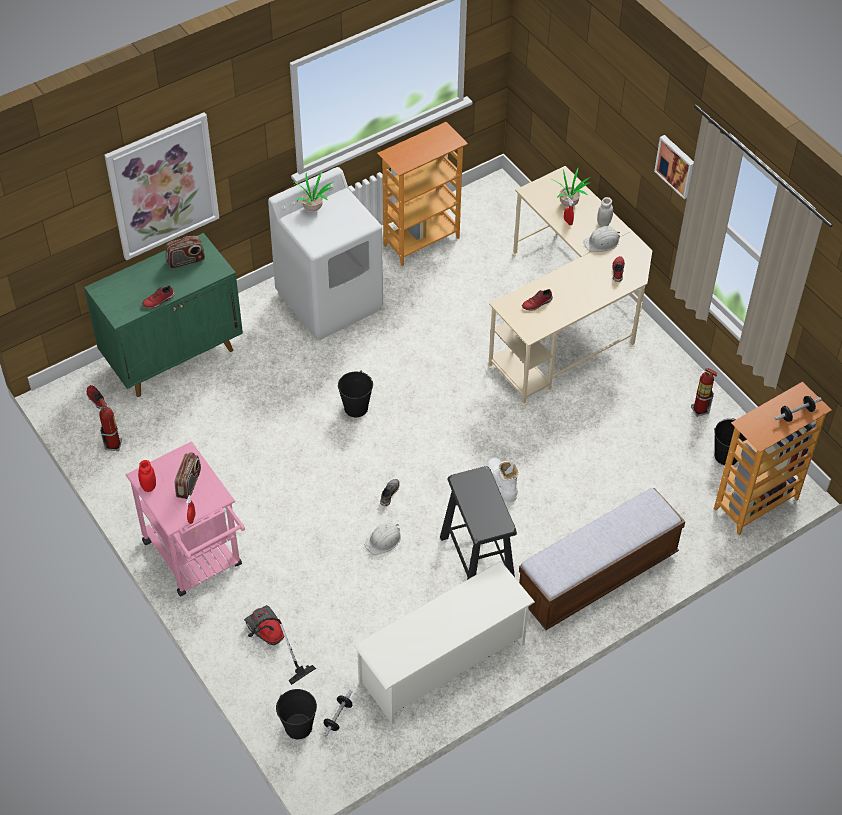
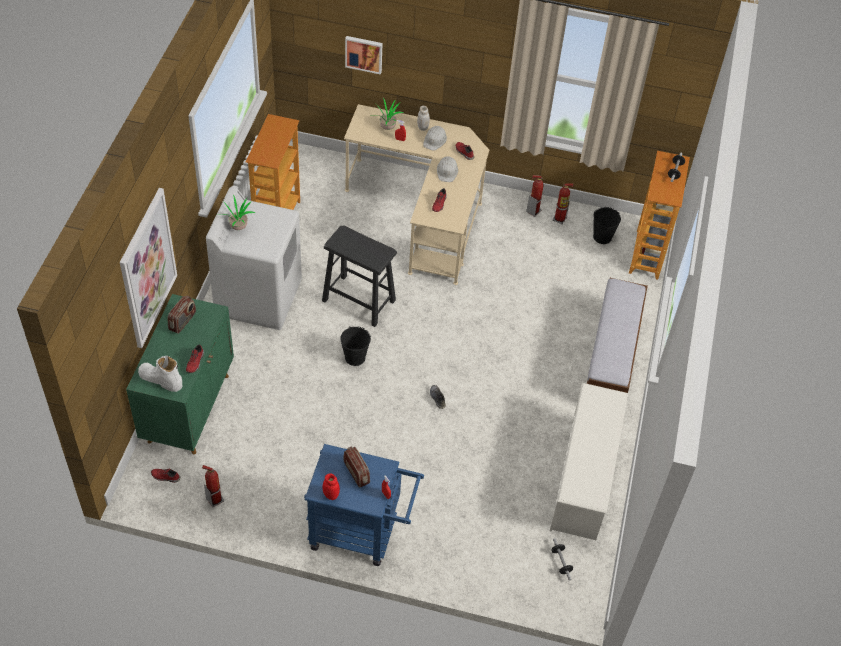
camera: 45 degrees left, 0 degrees up
pink cart [126,441,245,597] -> blue cart [304,444,424,566]
vacuum cleaner [244,605,316,685] -> none
black bucket [276,689,317,739] -> none
white hard hat [365,523,401,555] -> white hard hat moved to [437,156,458,182]
black stool [440,466,517,580] -> black stool moved to [322,226,397,327]
white boot [486,458,519,502] -> white boot moved to [138,356,182,392]
picture [654,135,694,199] -> picture moved to [345,36,383,74]
none -> fire extinguisher [526,175,544,217]

